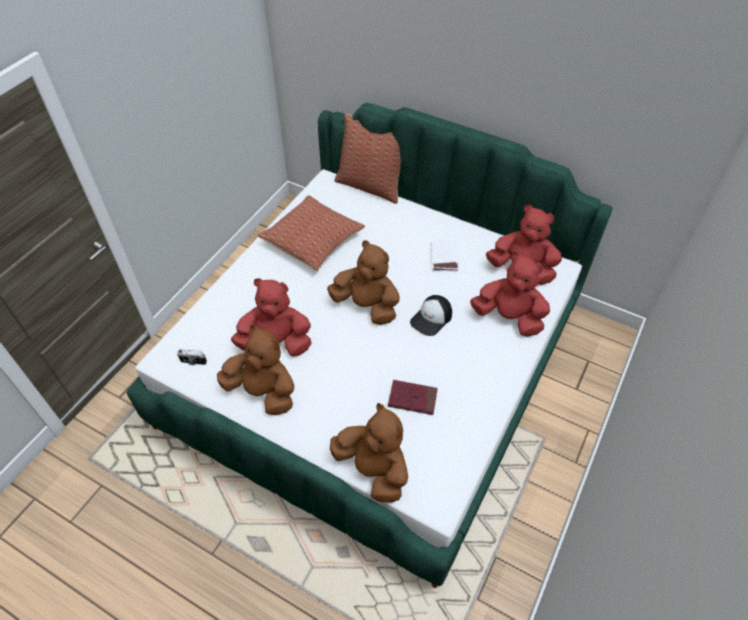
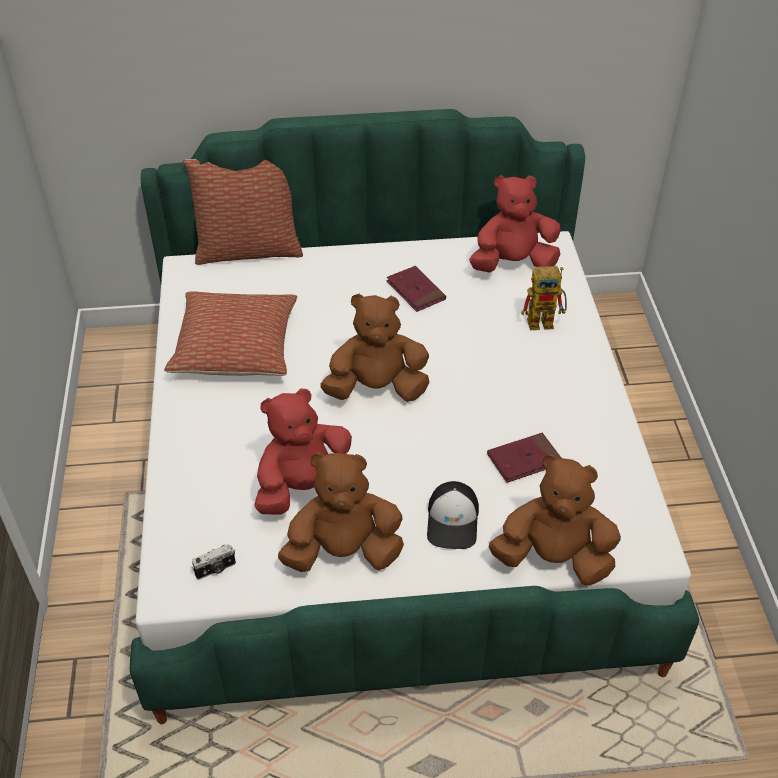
camera: 35 degrees left, 5 degrees down
cap [410,295,452,336] -> cap moved to [427,481,479,549]
white book [431,240,458,272] -> red book [386,266,446,312]
red plush toy [470,252,550,336] -> toy robot [521,266,567,330]

